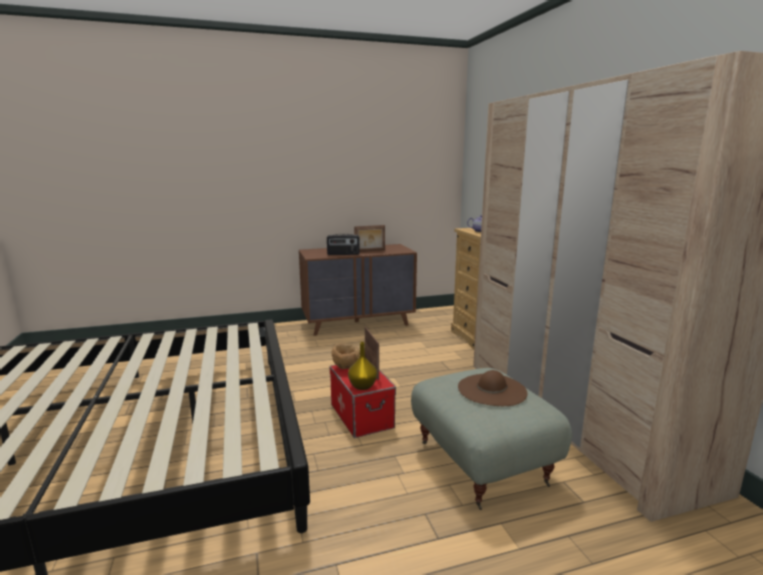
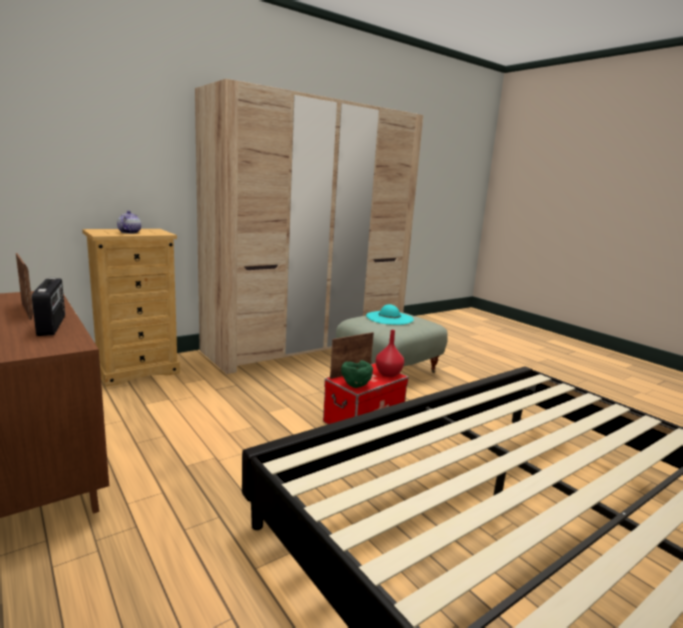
camera: 110 degrees left, 0 degrees up
brown bowl [331,343,360,369] -> green bowl [341,360,373,388]
yellow vase [348,342,377,390] -> red vase [376,330,404,377]
brown hat [458,370,527,406] -> turquoise hat [366,304,414,325]

